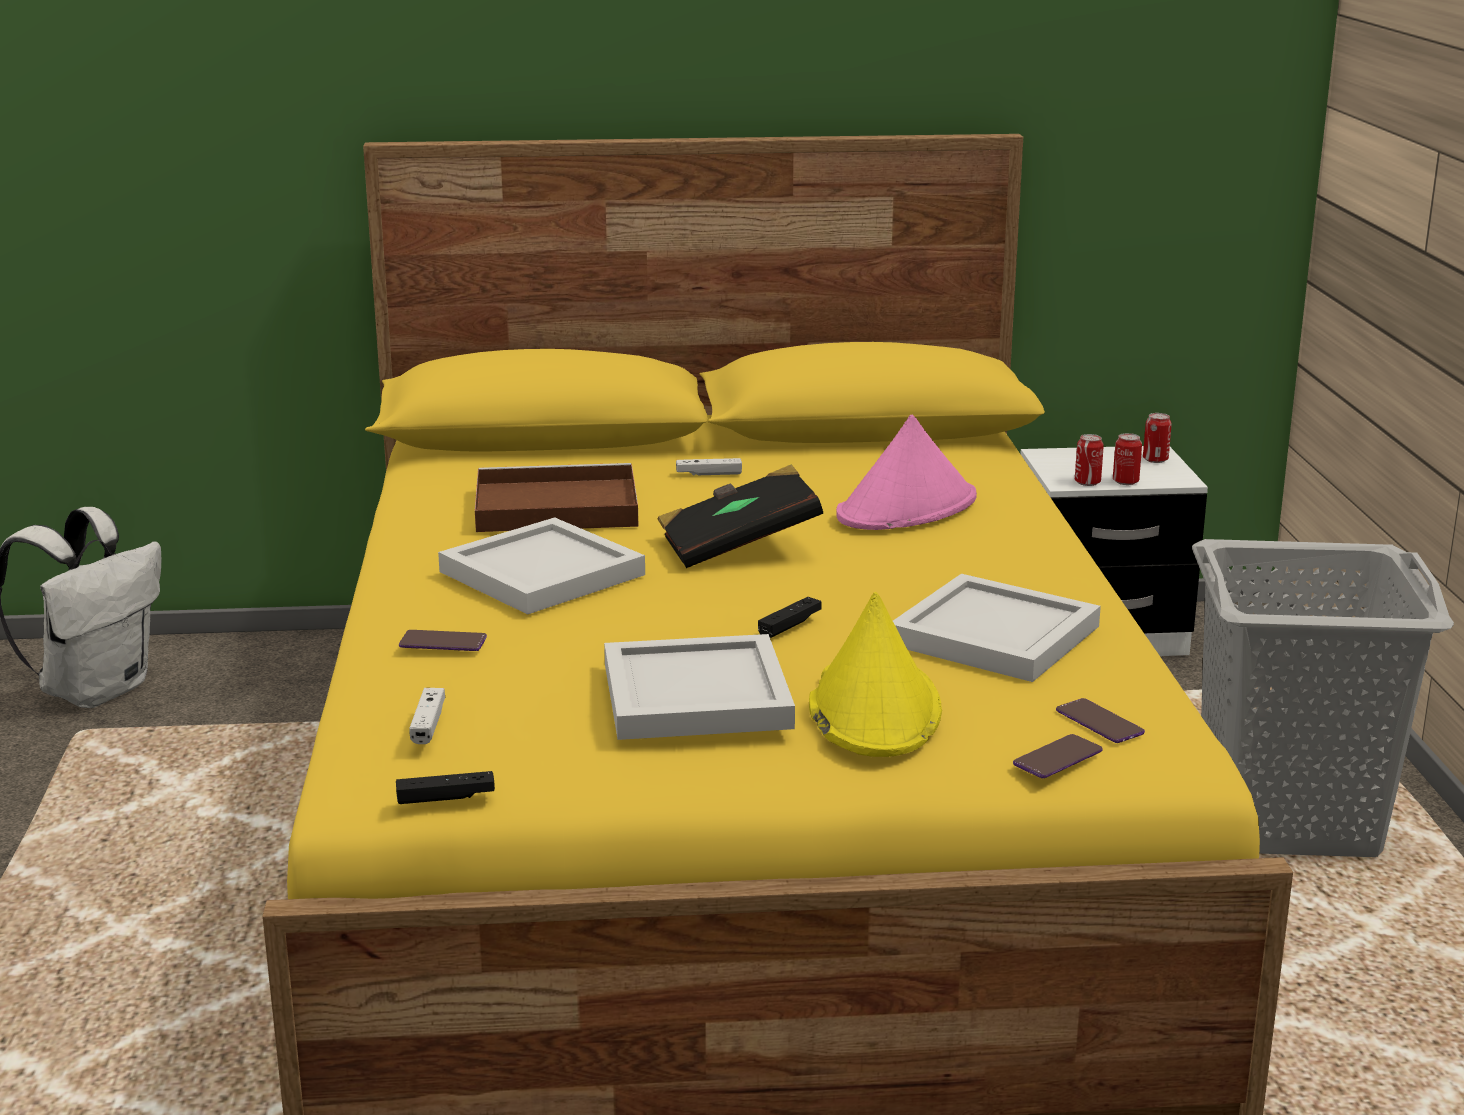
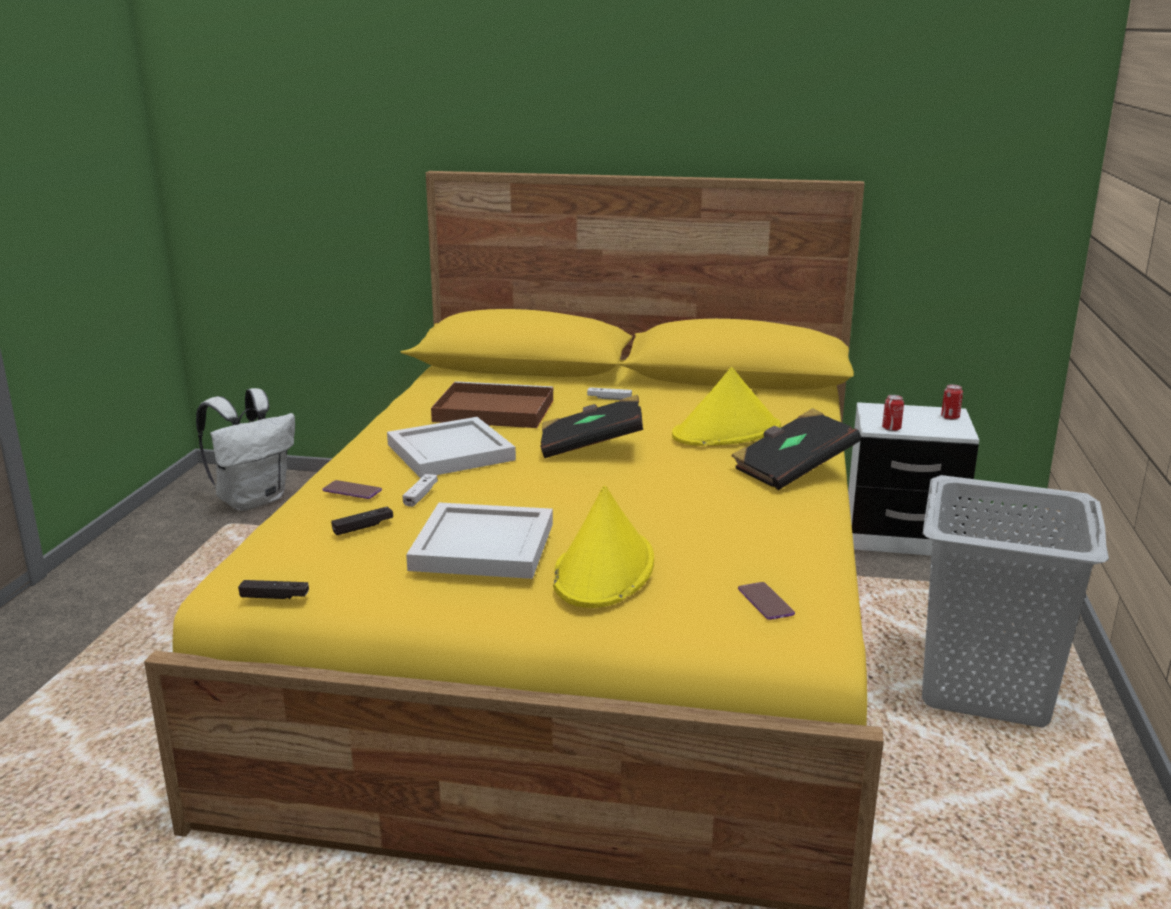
camera: 15 degrees right, 0 degrees up
white game controller [409,688,445,744] -> white game controller moved to [403,474,438,507]
black game controller [758,597,822,638] -> black game controller moved to [331,507,393,535]
pink hat [836,415,977,530] -> yellow hat [672,367,781,446]
white tray [893,574,1101,682] -> none
phone [1013,734,1103,778] -> none
can [1113,433,1142,485] -> none
none -> black book [731,408,861,490]

